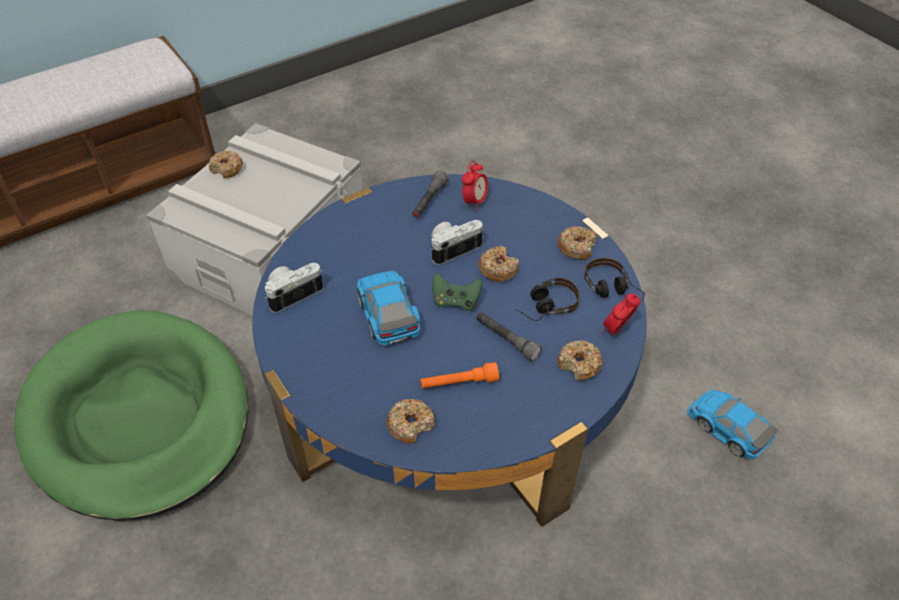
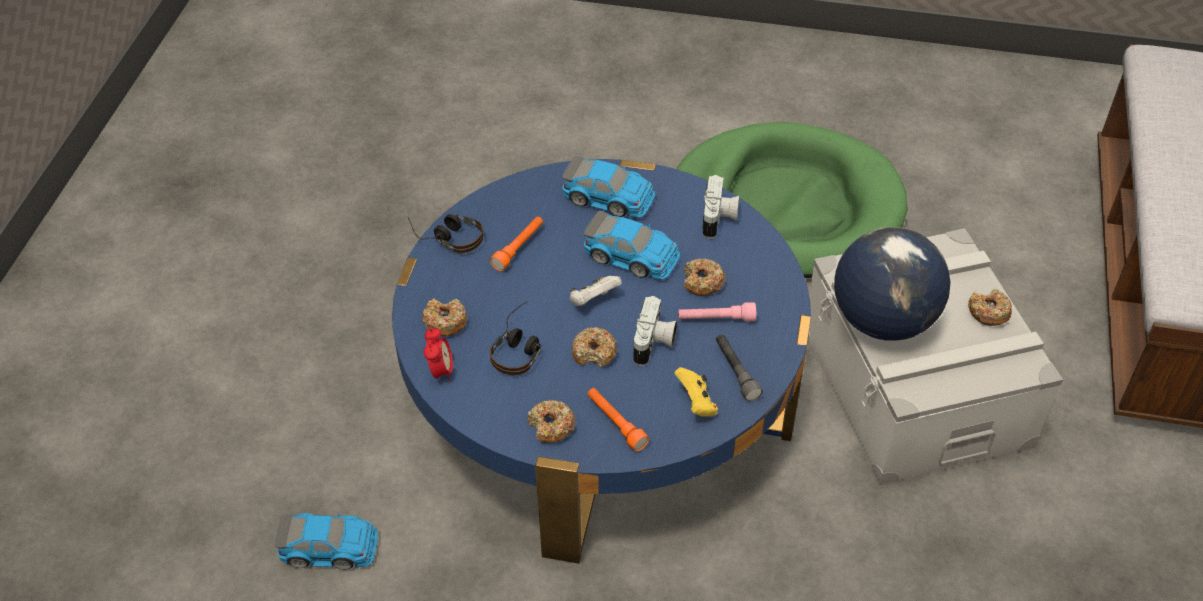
camera: 135 degrees right, 0 degrees up
donut [387,399,435,444] -> donut moved to [684,258,725,296]
green game controller [433,273,482,311] -> white game controller [570,276,622,306]
alarm clock [462,161,488,211] -> yellow game controller [674,367,718,417]
grey flashlight [476,312,542,362] -> none
headphones [584,258,645,301] -> headphones moved to [408,214,483,253]
none -> toy car [562,155,655,218]
none -> orange flashlight [587,388,649,451]
none -> pink flashlight [678,302,756,322]
none -> globe [834,227,951,341]

